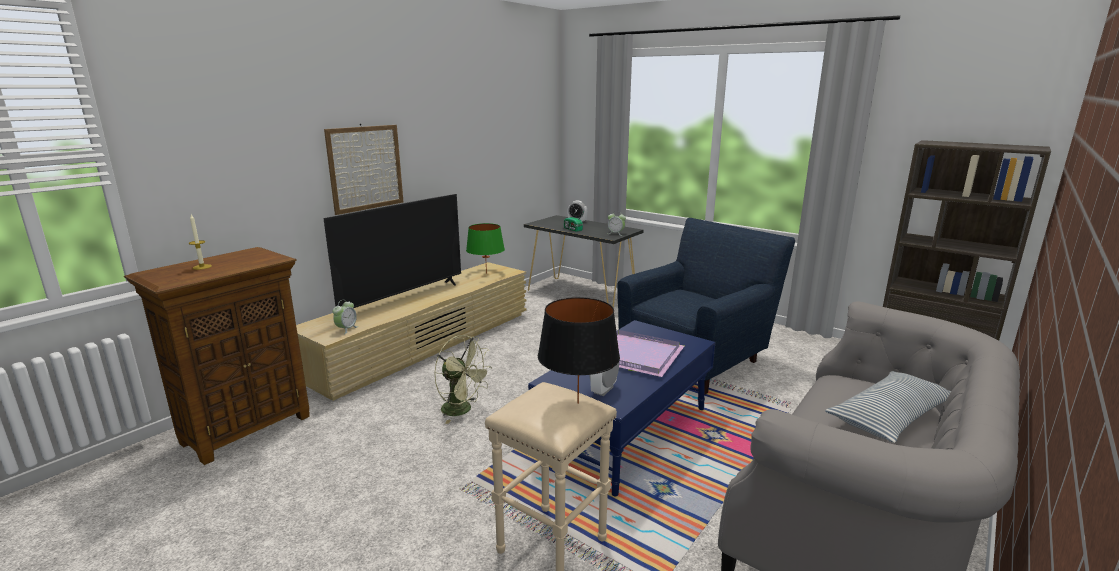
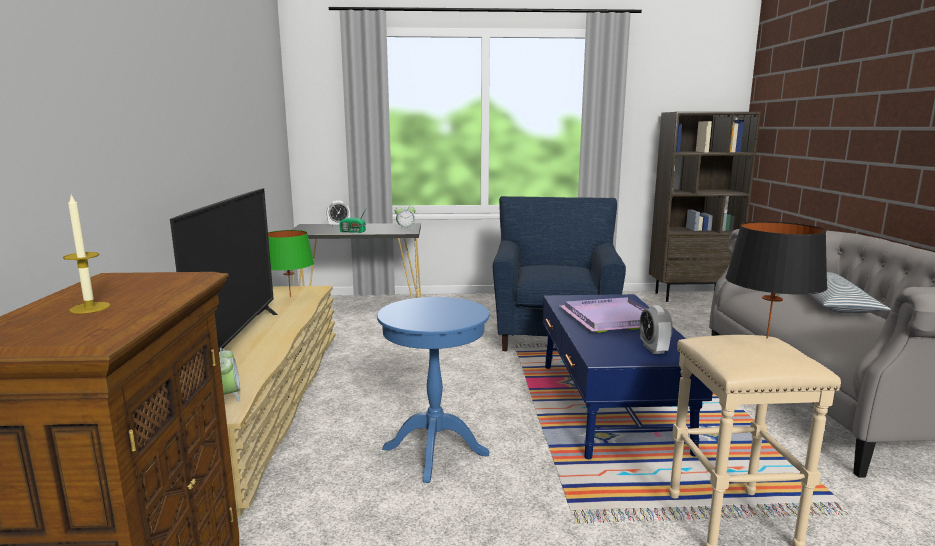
camera: 40 degrees left, 5 degrees down
picture [324,124,403,215] -> none
green fan [434,335,492,424] -> blue side table [377,297,489,483]

